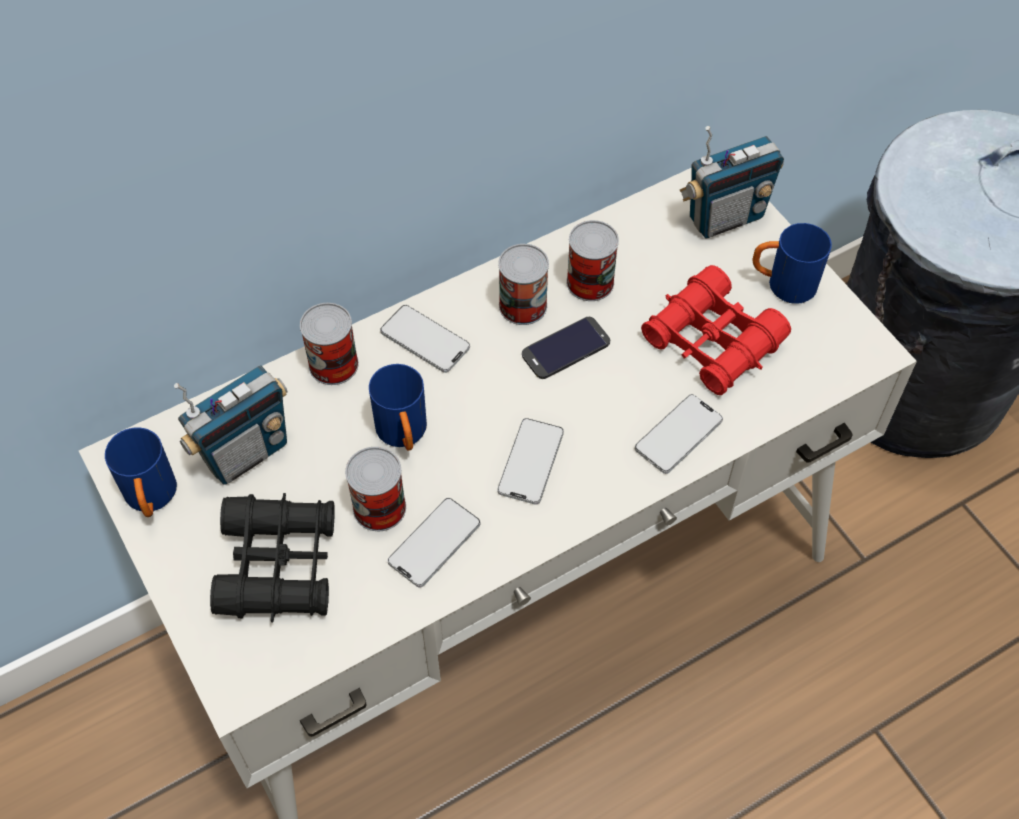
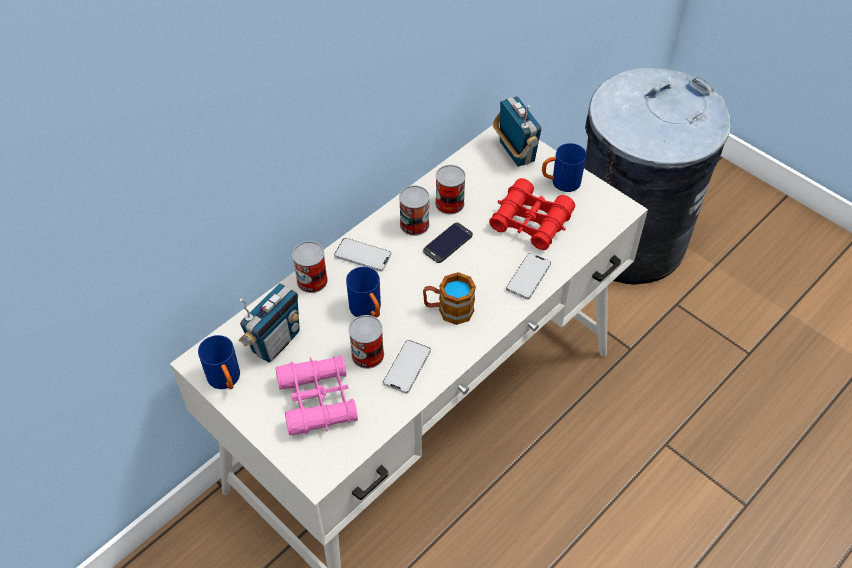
camera: 15 degrees left, 5 degrees down
black binoculars [210,493,335,623] -> pink binoculars [275,355,358,435]
phone [497,418,564,505] -> mug [423,272,476,325]
radio [680,126,784,238] -> radio turned 75 degrees counterclockwise [493,96,541,167]

